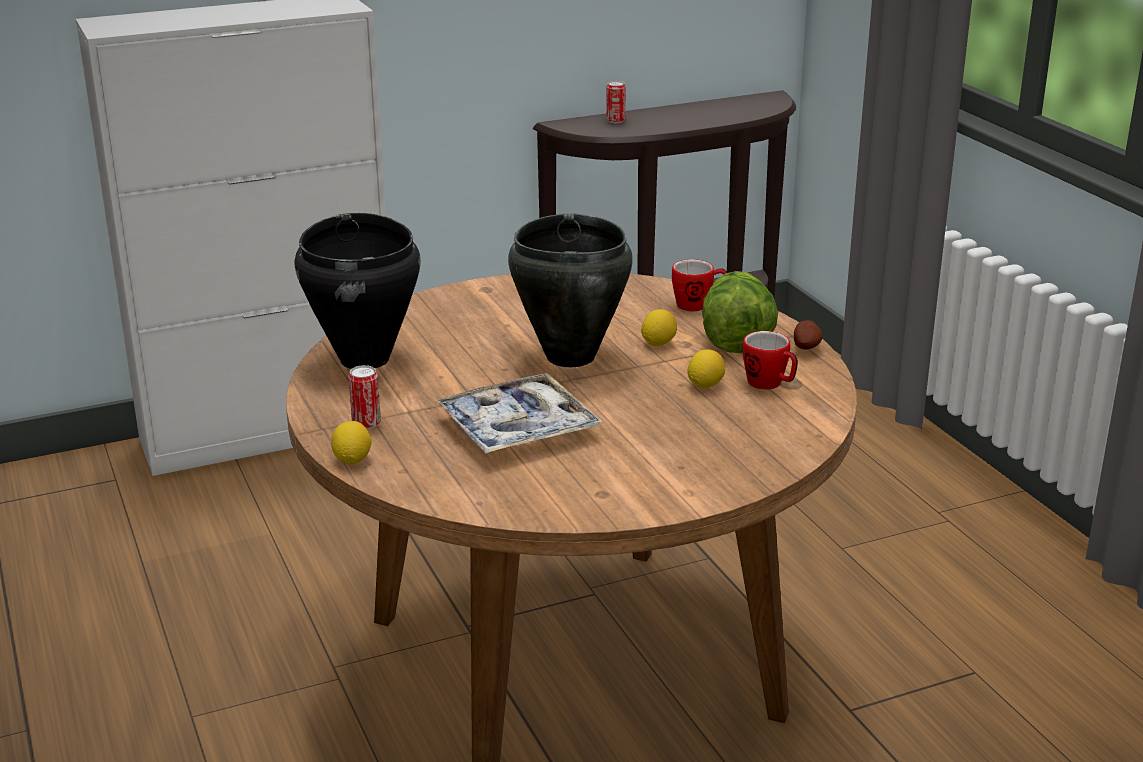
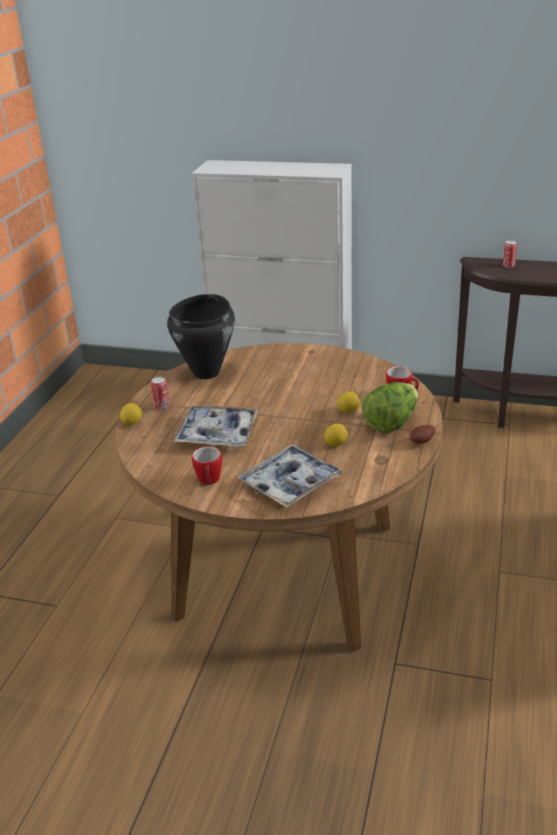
camera: 40 degrees right, 5 degrees up
black cooking pot [508,214,633,367] -> none
mug [743,331,798,390] -> mug moved to [192,446,222,485]
none -> tray [238,444,344,508]

